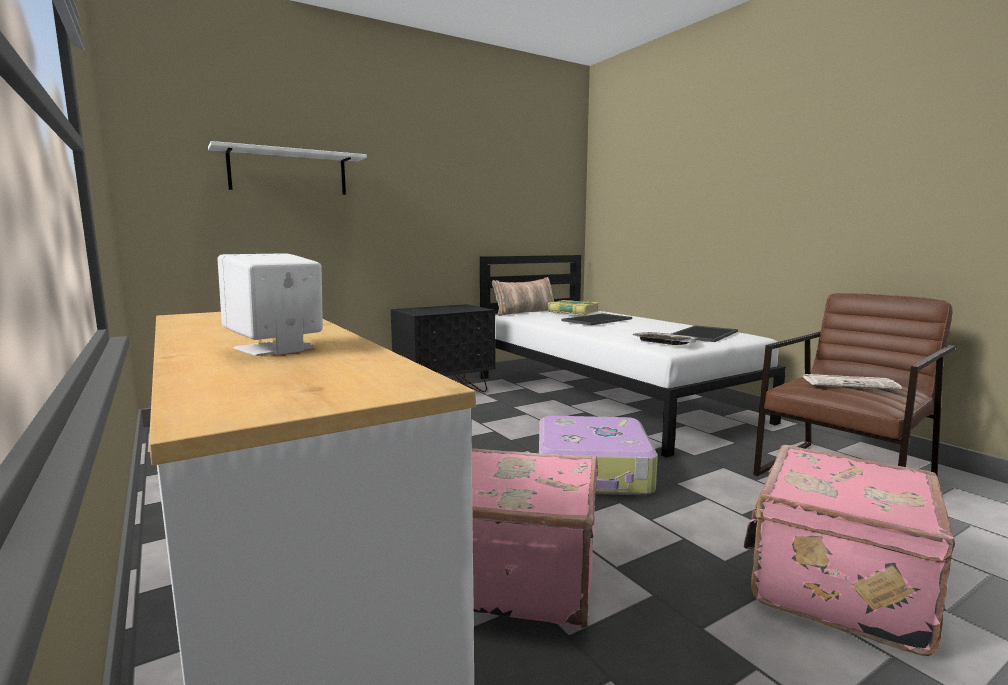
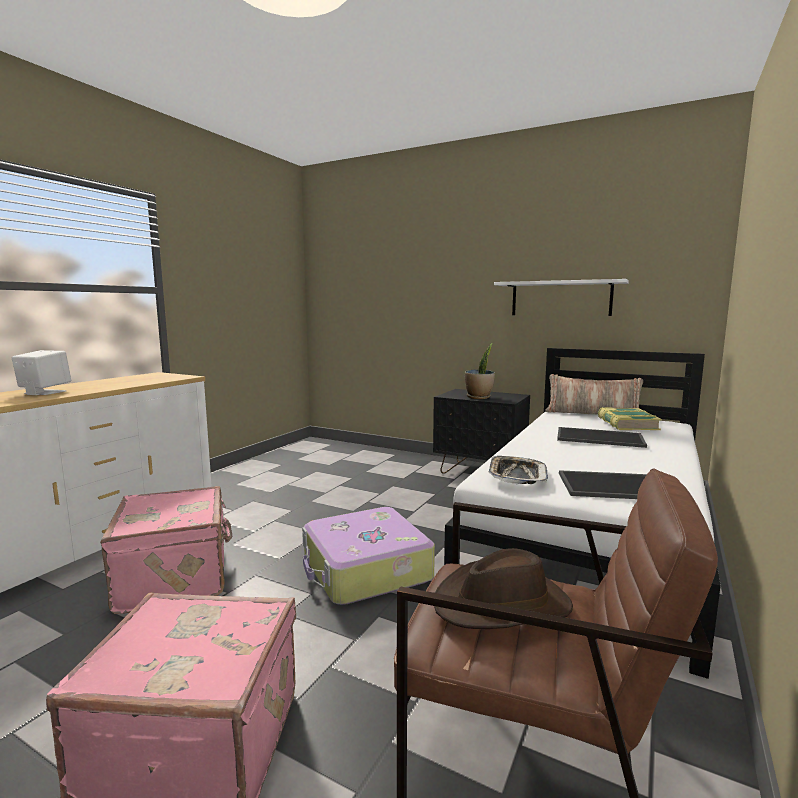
camera: 60 degrees right, 0 degrees up
white shelf [208,141,367,195] -> white shelf moved to [494,279,629,316]
newspaper [803,374,902,390] -> brown hat [434,548,573,629]
none -> potted plant [465,343,495,399]

